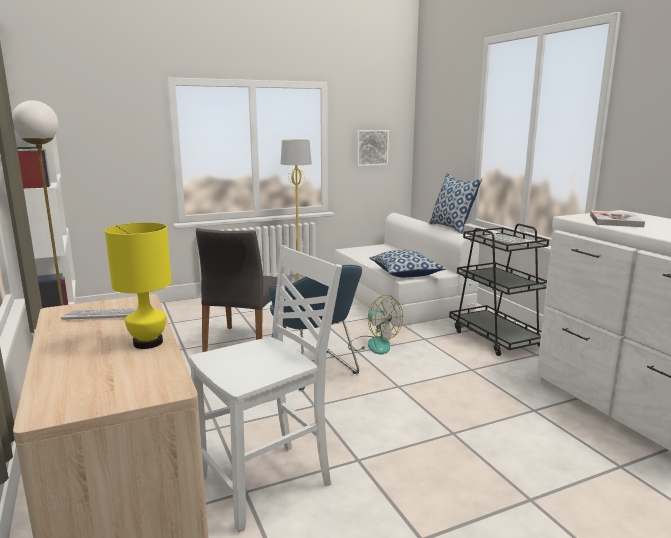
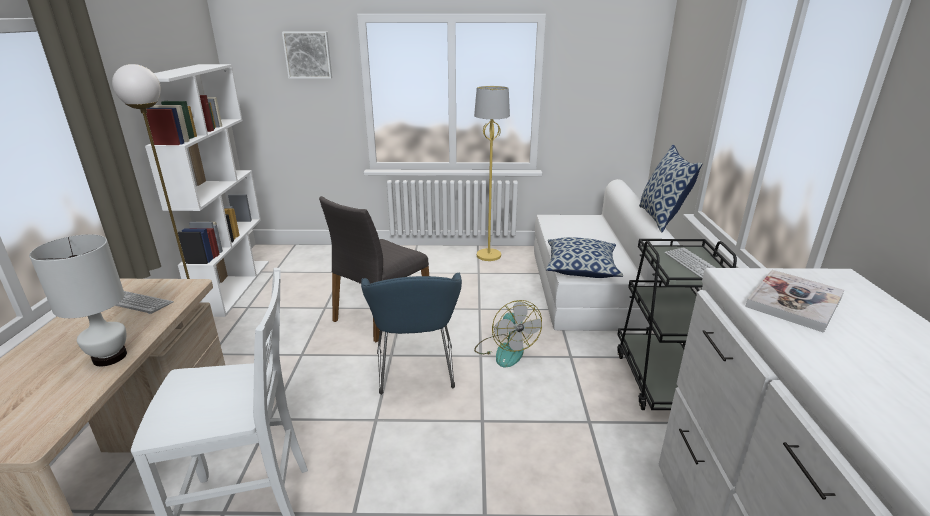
camera: 25 degrees right, 10 degrees up
yellow table lamp [105,223,172,349] -> white table lamp [29,234,127,366]
picture [356,130,389,166] -> picture moved to [282,32,332,79]

